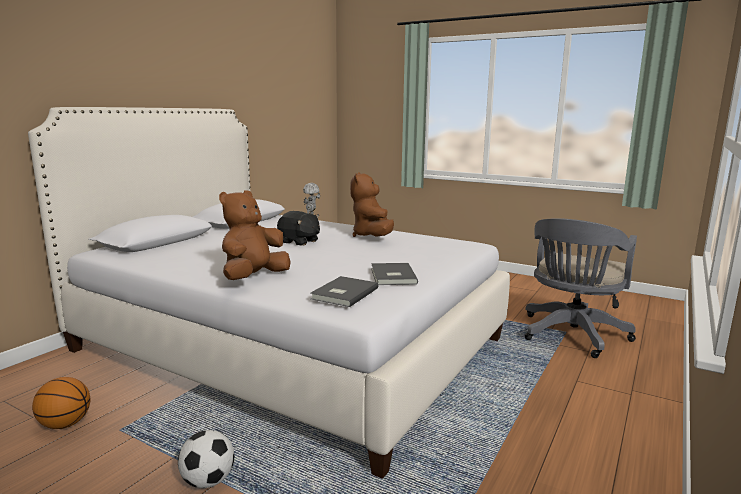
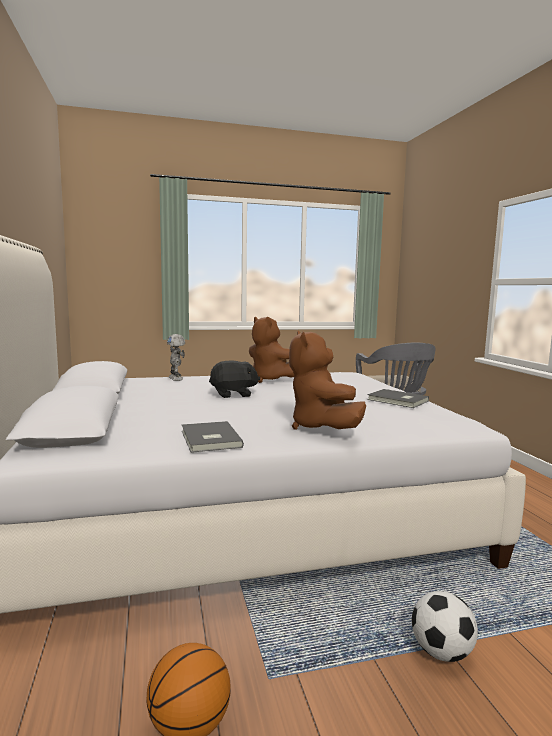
camera: 45 degrees left, 5 degrees down
grey book [310,276,378,307] -> grey book moved to [182,421,244,453]

